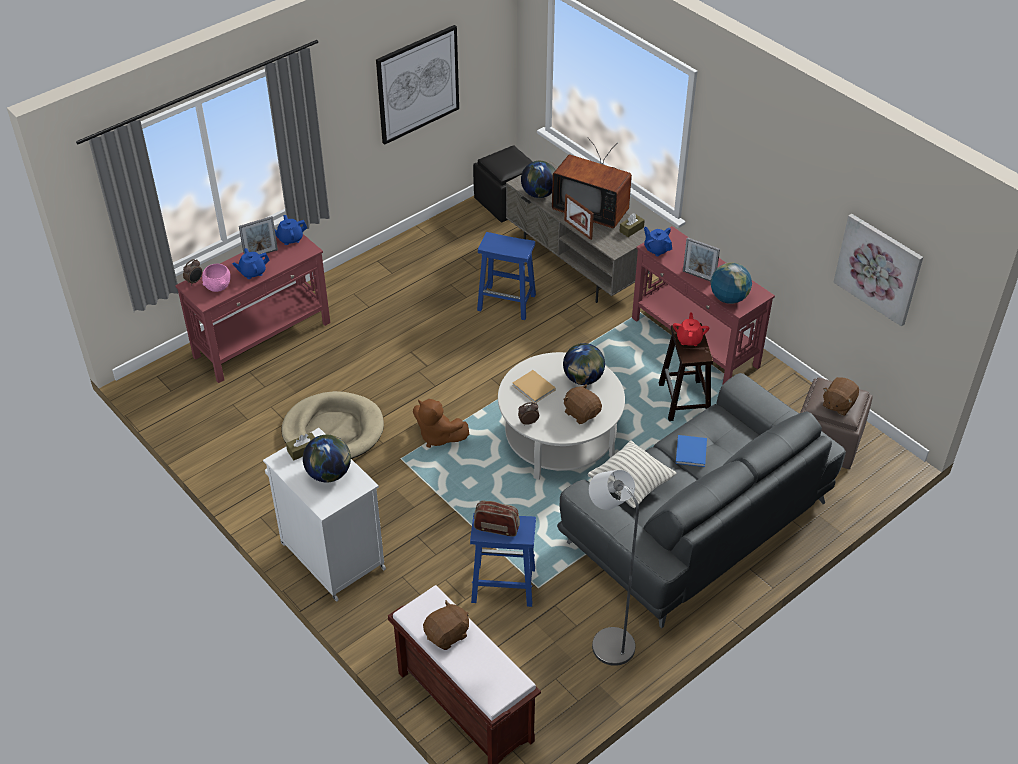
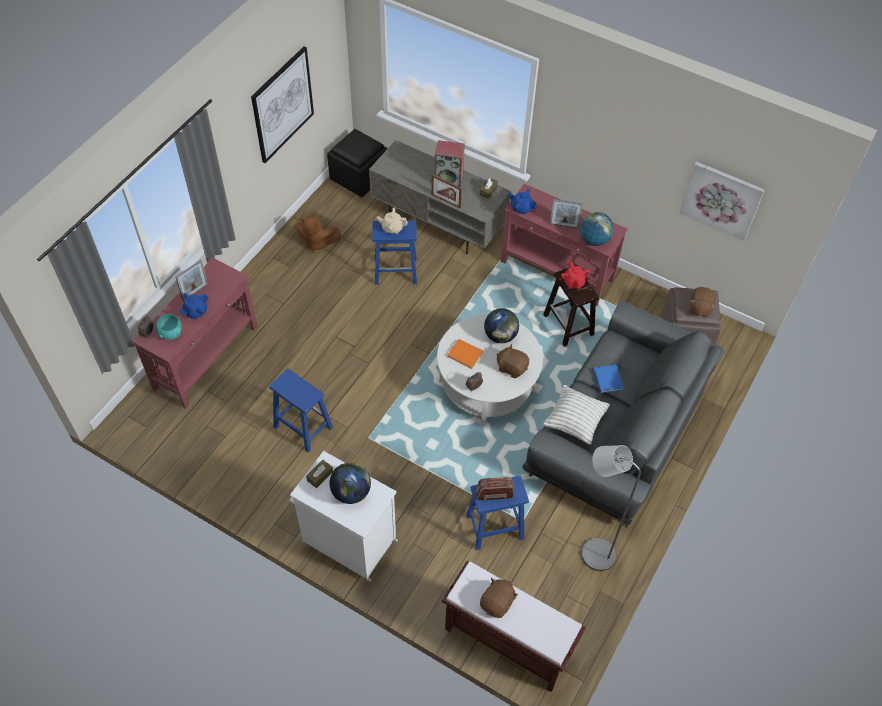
camera: 20 degrees left, 10 degrees up
pink bowl [202,264,231,292] -> turquoise bowl [156,314,182,340]
blue teapot [275,215,307,245] -> none
beige dog bed [281,391,384,459] -> blue stool [269,368,333,452]
brown plush toy [413,399,469,448] -> brown plush toy moved to [295,216,342,252]
beige book [512,370,556,403] -> orange book [448,339,483,369]
globe [521,161,555,198] -> none
television [552,138,632,228] -> speaker [434,140,465,187]
none -> beige teapot [377,208,408,234]

